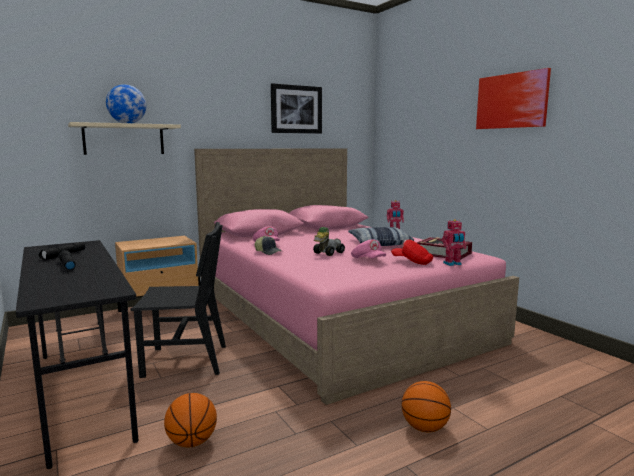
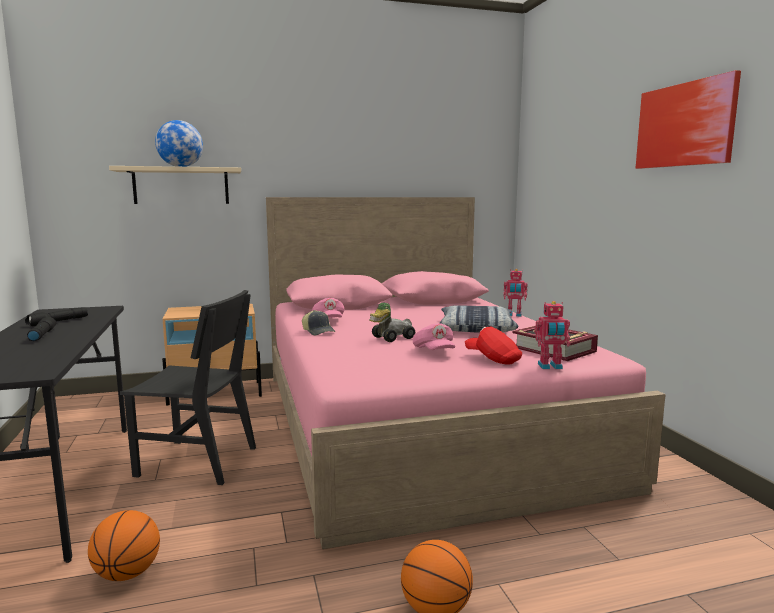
camera: 15 degrees right, 0 degrees up
picture [271,83,322,134] -> none

